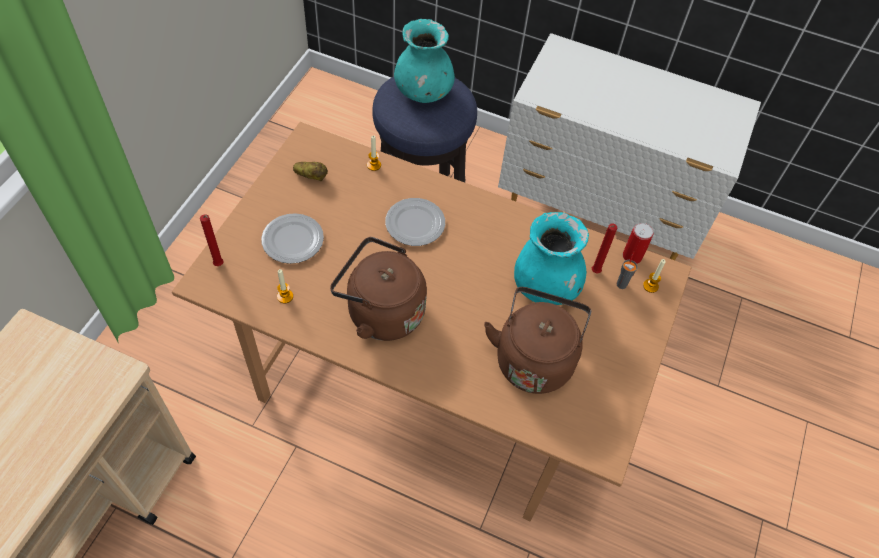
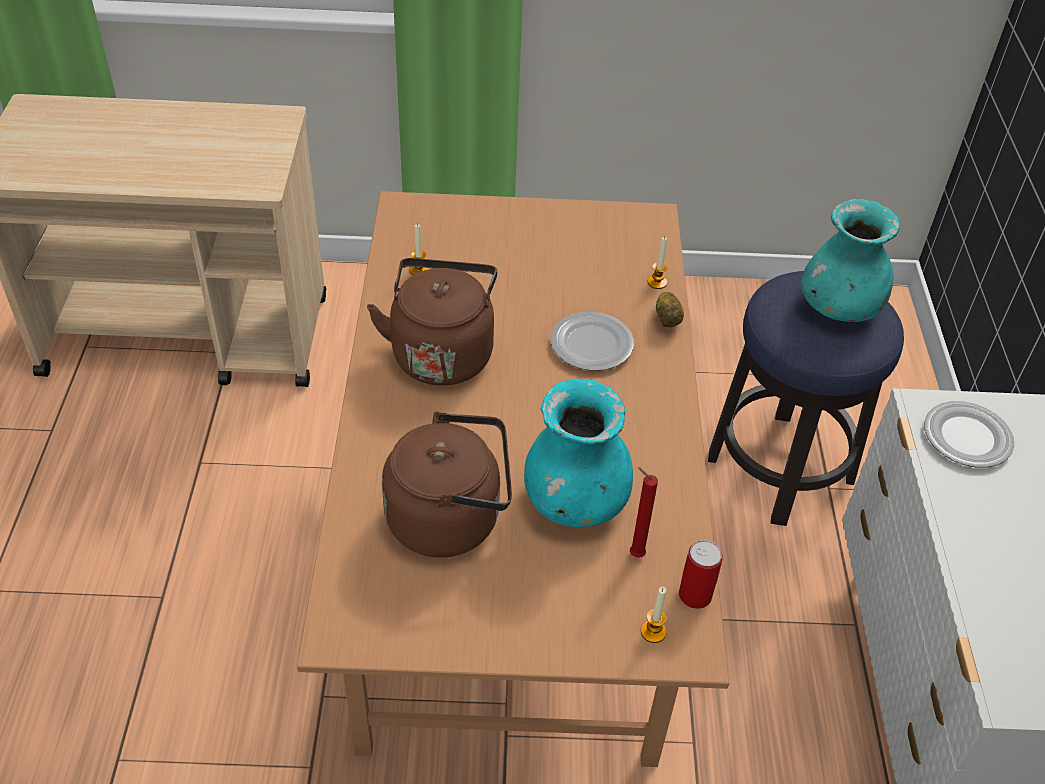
camera: 70 degrees right, 10 degrees down
red candle [200,214,224,266] -> none
plate [261,213,324,264] -> plate moved to [924,401,1014,468]
potato [293,162,328,181] -> potato moved to [656,292,684,327]
grey cup [617,251,638,289] -> none

